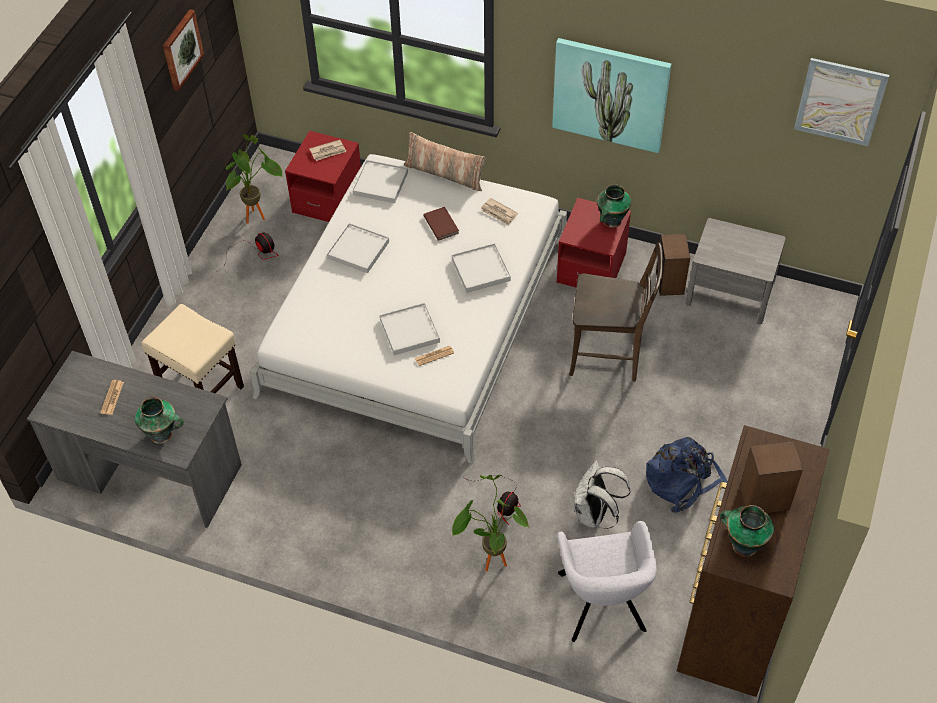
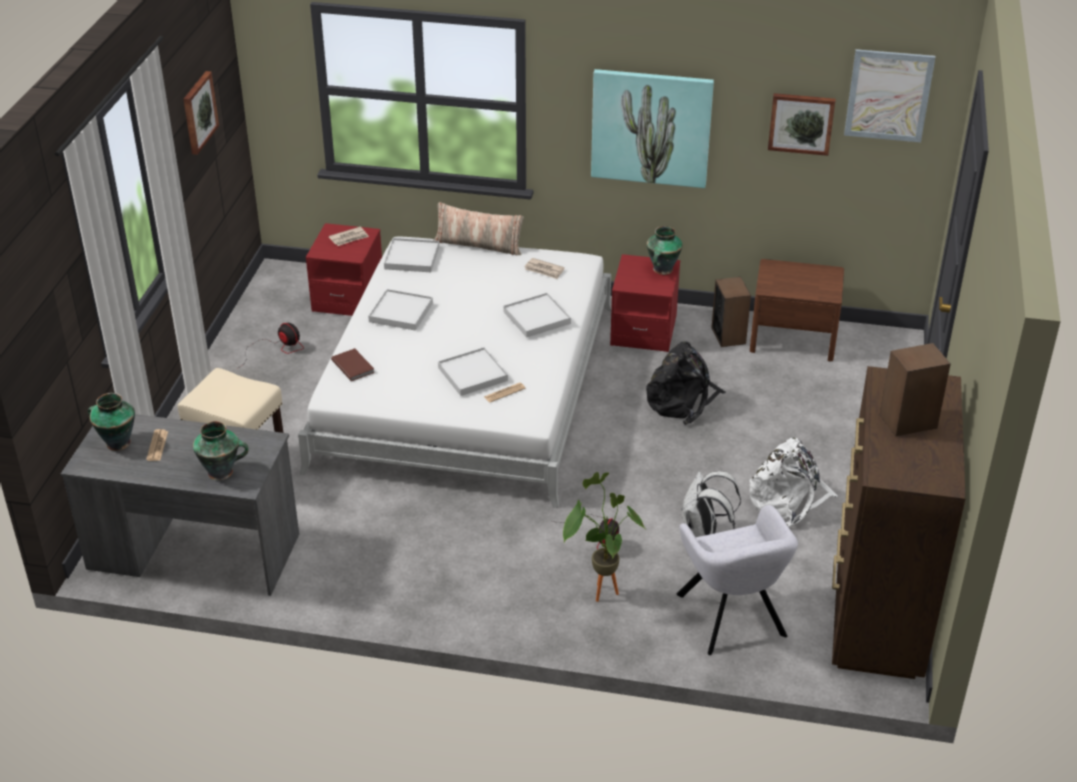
camera: 10 degrees left, 15 degrees down
potted plant [226,134,283,223] -> none
brown book [423,207,459,241] -> brown book moved to [331,348,375,381]
brown chair [569,242,663,382] -> black backpack [646,341,726,425]
blue backpack [646,437,728,513] -> white backpack [749,438,838,526]
grey nightstand [686,218,786,324] -> brown nightstand [750,259,844,361]
vase [720,505,774,557] -> vase moved to [88,393,135,451]
none -> picture [768,93,836,156]

